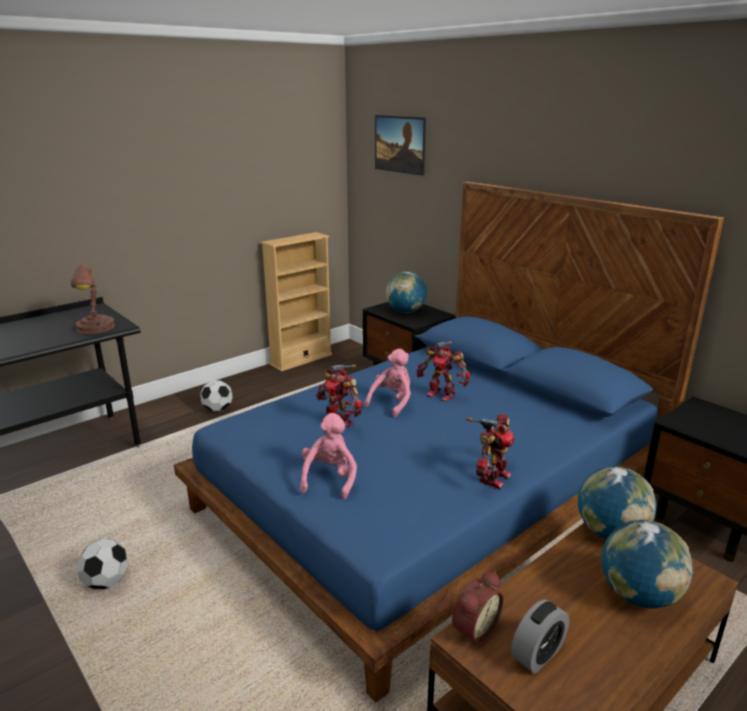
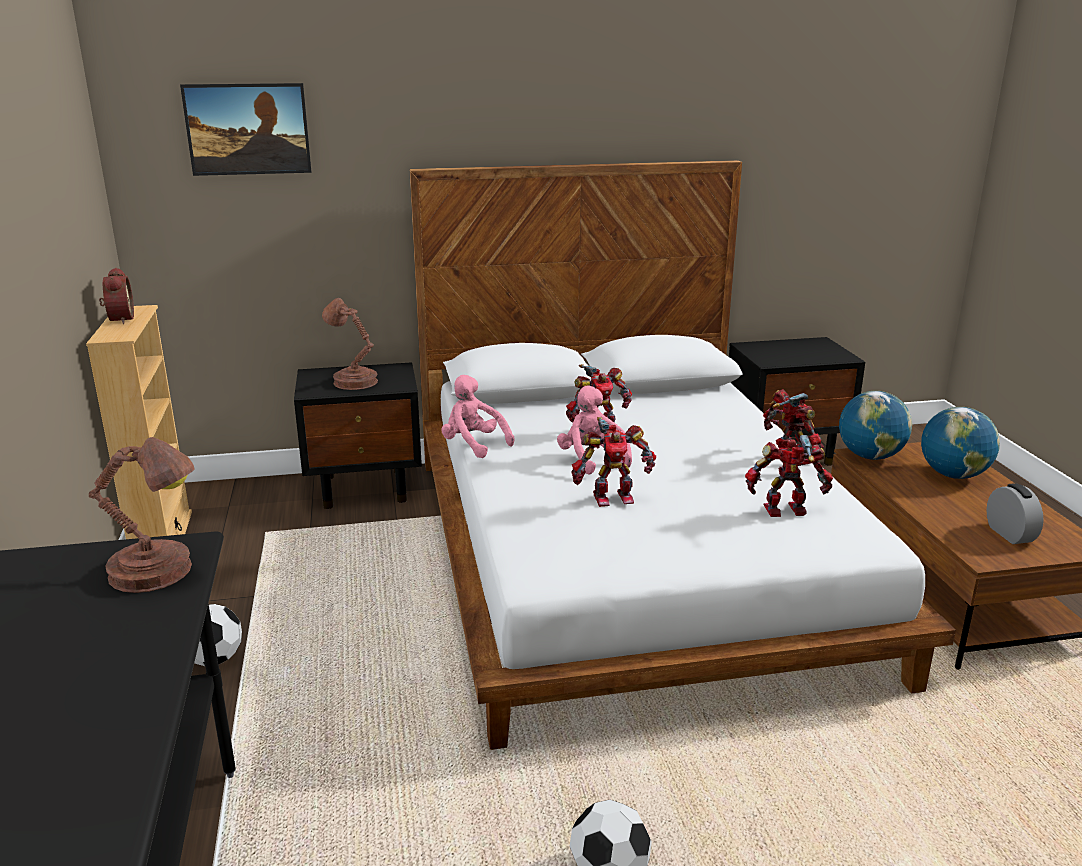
camera: 60 degrees left, 0 degrees up
blue bed [174,181,724,702] -> white bed [409,160,956,750]
pink plush toy [300,413,357,499] -> pink plush toy moved to [441,375,514,458]
globe [386,272,427,313] -> brown table lamp [322,298,378,390]
alarm clock [452,571,504,645] -> alarm clock moved to [99,268,134,324]
none -> toy robot [745,435,833,517]

